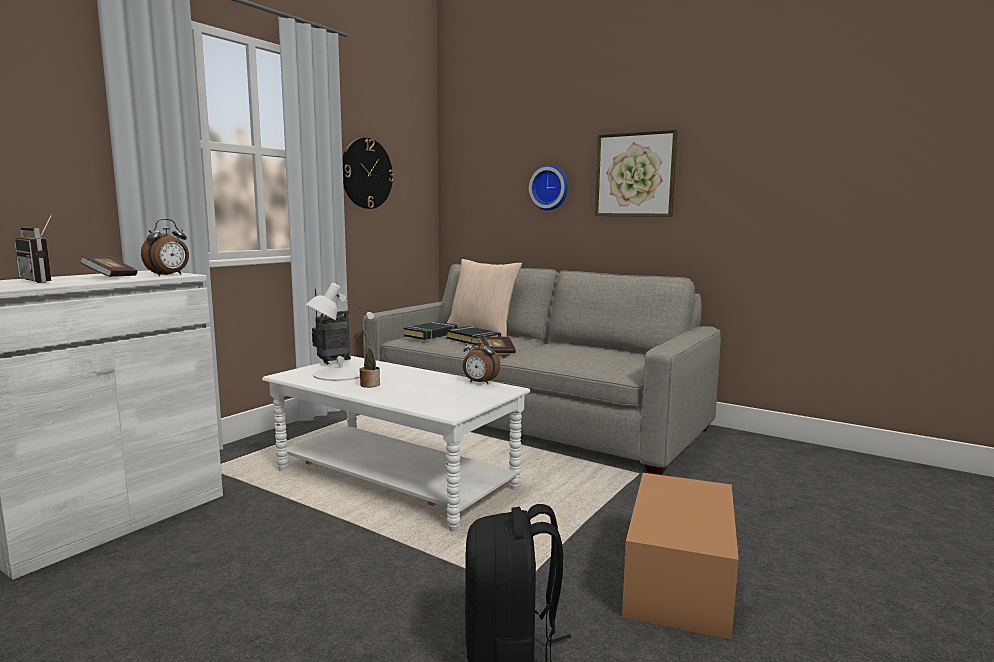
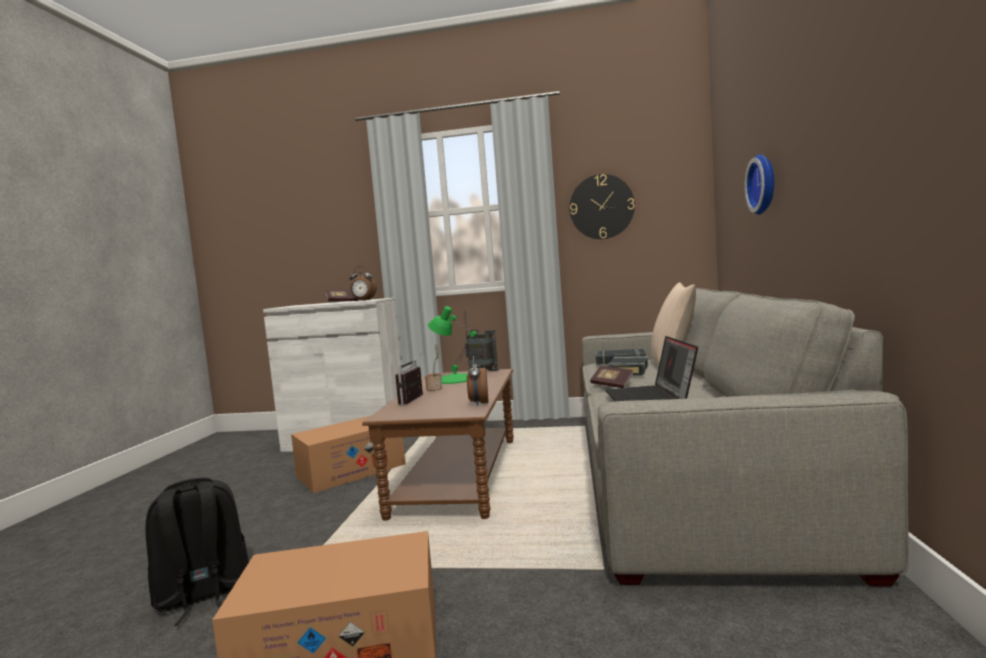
camera: 65 degrees right, 5 degrees down
radio [14,213,53,283] -> radio moved to [395,352,423,405]
white coffee table [262,356,530,532] -> brown coffee table [362,369,514,521]
white table lamp [306,283,374,381] -> green table lamp [428,306,476,384]
picture [595,130,678,217] -> none
none -> cardboard box [291,416,405,493]
none -> laptop [605,336,698,401]

